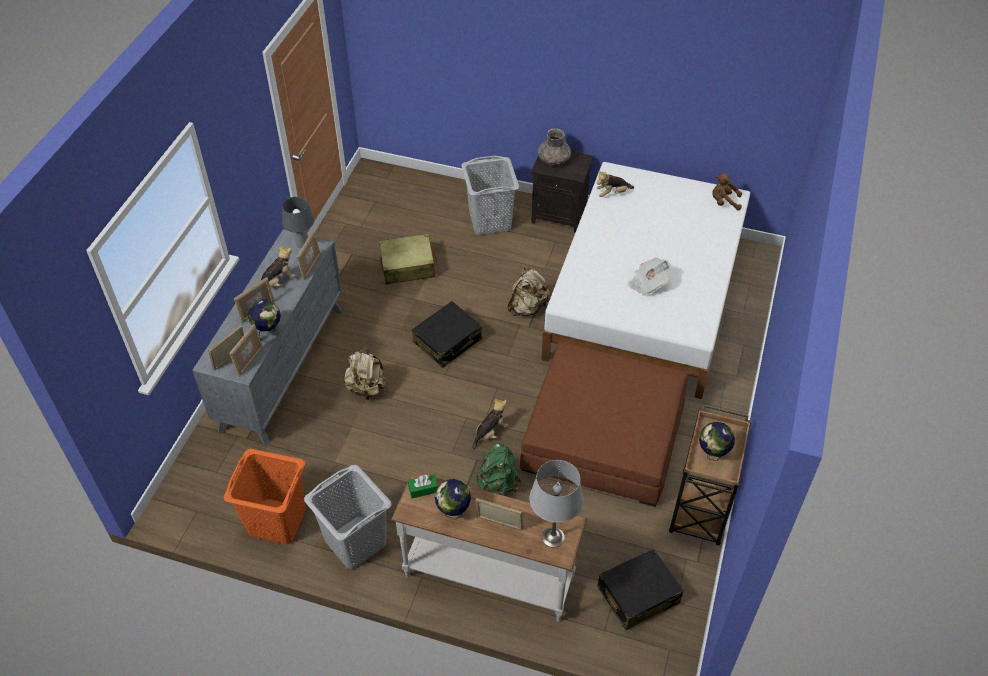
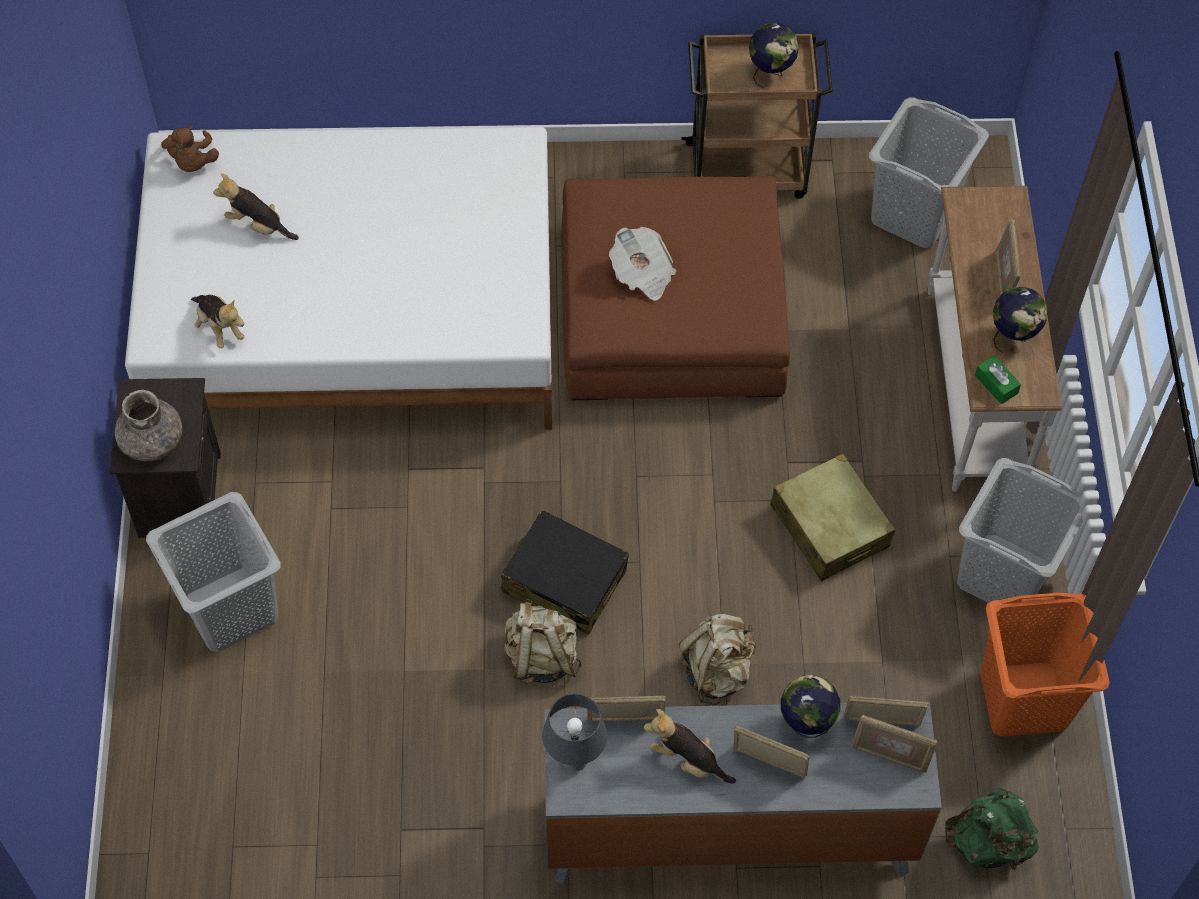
camera: 110 degrees left, 10 degrees up
beige suitcase [379,234,437,284] -> beige suitcase moved to [770,453,895,581]
plush toy [473,399,508,450] -> plush toy moved to [213,173,299,240]
green backpack [476,443,521,495] -> green backpack moved to [945,788,1039,872]
beige backpack [507,268,550,316] -> beige backpack moved to [504,599,582,684]
grey table lamp [529,460,584,548] -> none
black suitcase [597,549,684,630] -> grey laundry basket [869,98,989,248]
newspaper [628,257,671,296] -> newspaper moved to [609,227,676,301]

